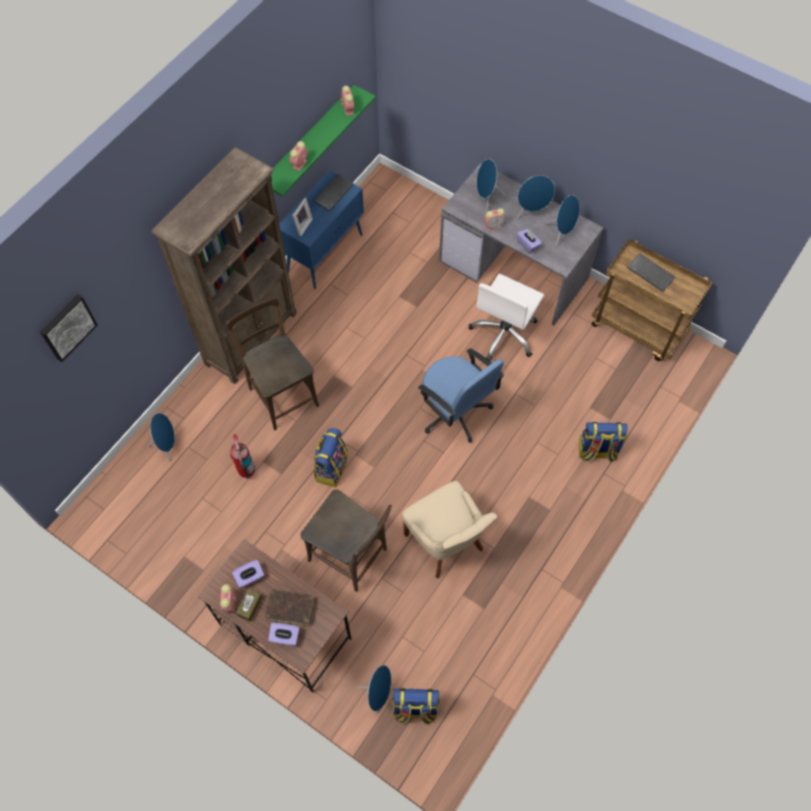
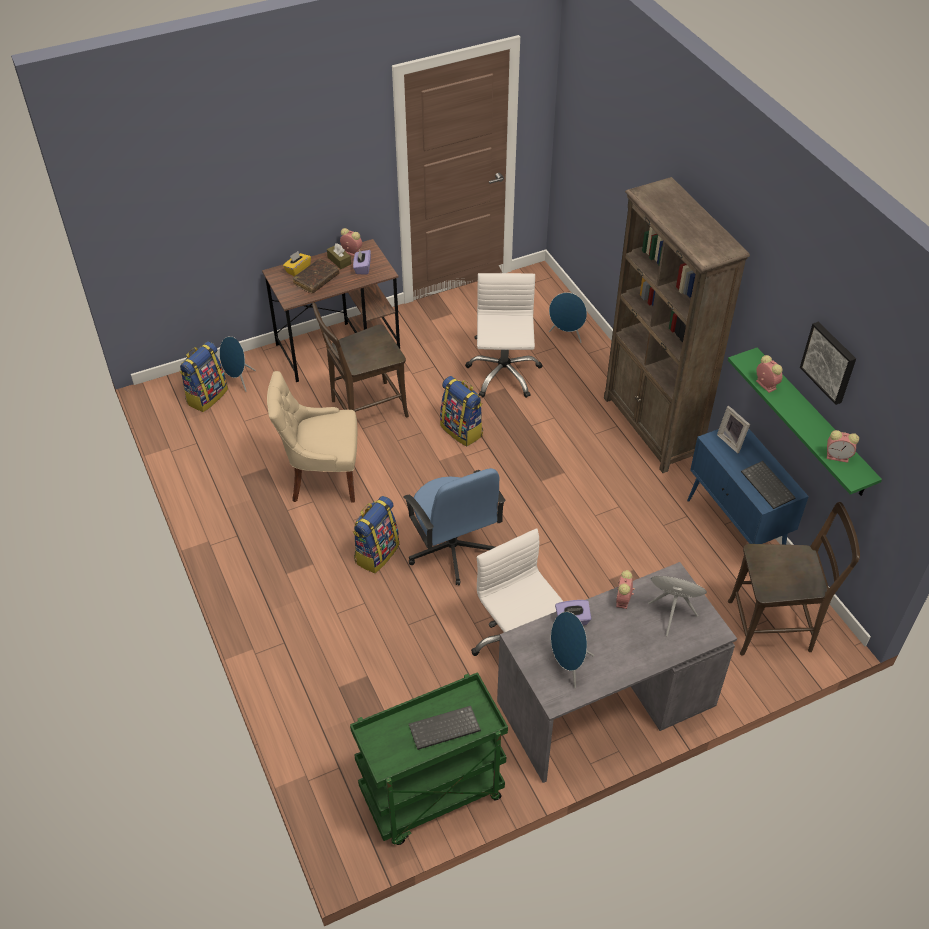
camera: 120 degrees right, 15 degrees down
picture [40,294,98,362] -> picture moved to [800,322,856,405]
brown chair [226,297,319,430] -> brown chair moved to [728,502,860,656]
fire extinguisher [230,434,255,479] -> white office chair [465,273,542,398]
purple tissue box [268,623,300,645] -> yellow tissue box [283,251,311,276]
blue office chair [418,348,504,443] -> blue office chair turned 105 degrees counterclockwise [404,468,505,585]
blue speaker [517,175,555,219] -> none
backpack [579,422,628,463] -> backpack moved to [353,496,399,573]
brown cart [592,239,713,361] -> green cart [350,672,508,845]

